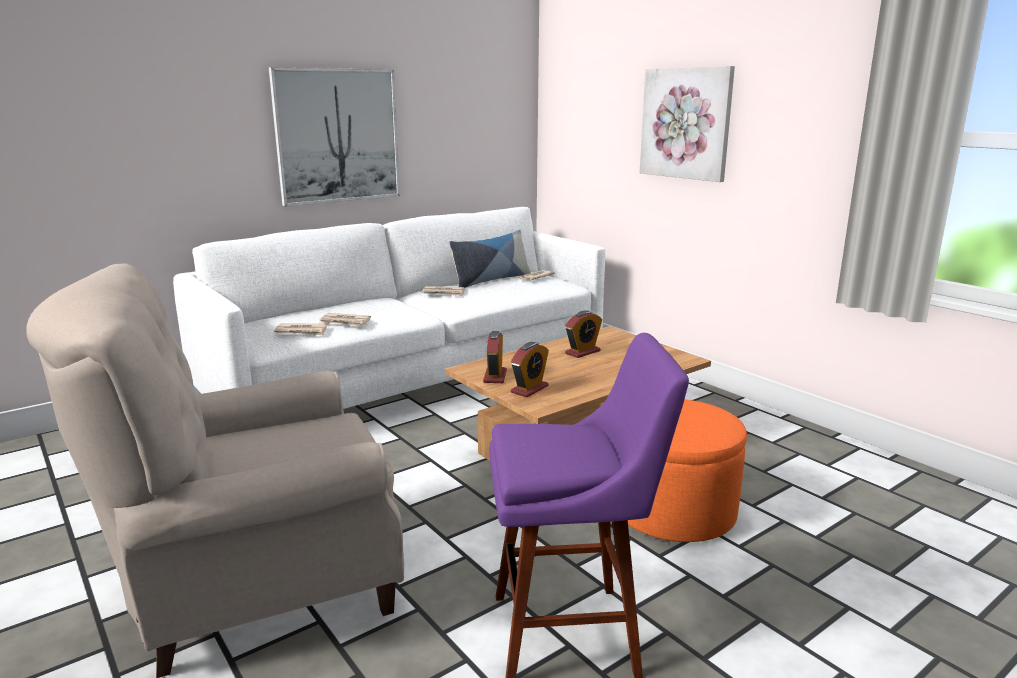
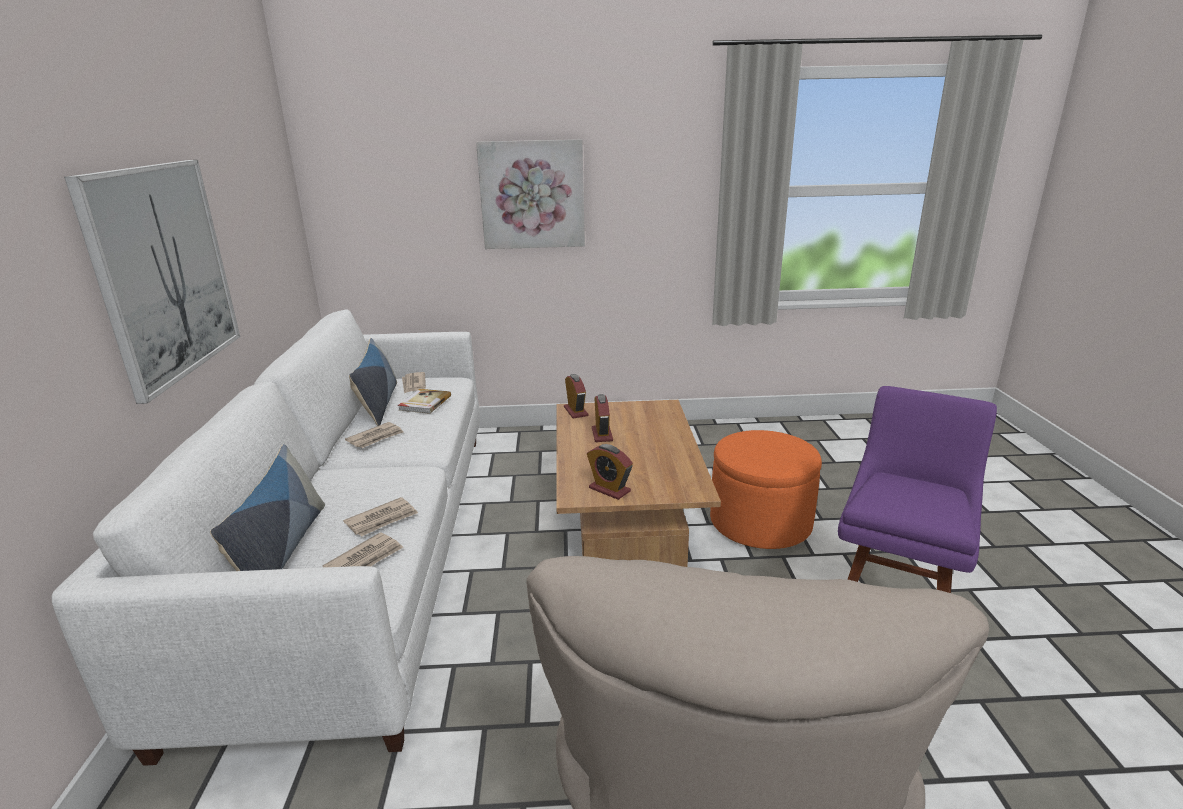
camera: 55 degrees left, 5 degrees up
alarm clock [511,342,549,397] -> alarm clock moved to [564,374,588,418]
none -> pillow [210,444,325,571]
none -> book [398,389,451,414]

